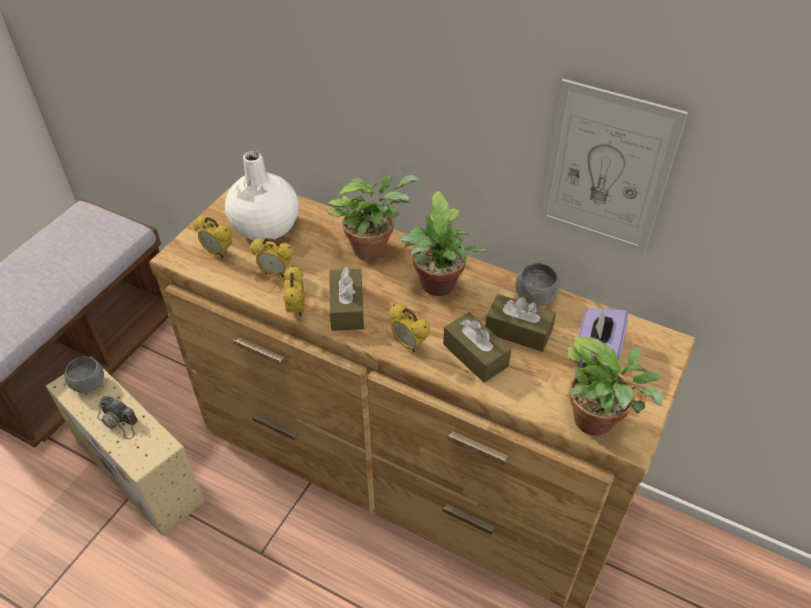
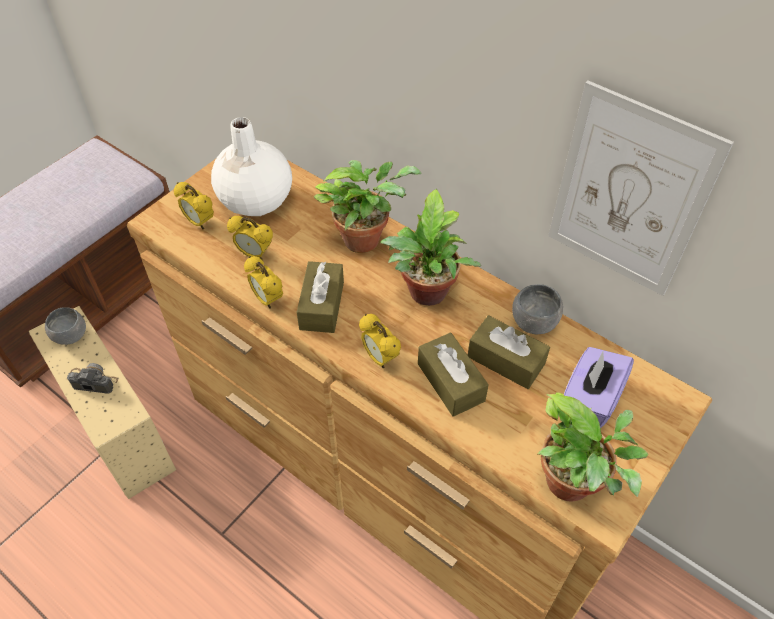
camera: 10 degrees right, 5 degrees up
camera [97,396,138,439] -> camera turned 150 degrees clockwise [67,363,118,394]
alarm clock [283,266,304,317] -> alarm clock turned 135 degrees clockwise [244,256,283,309]

